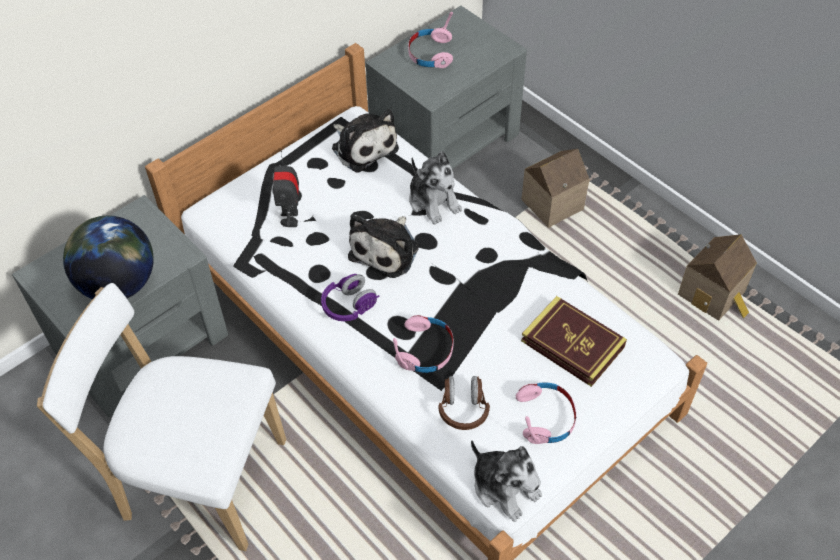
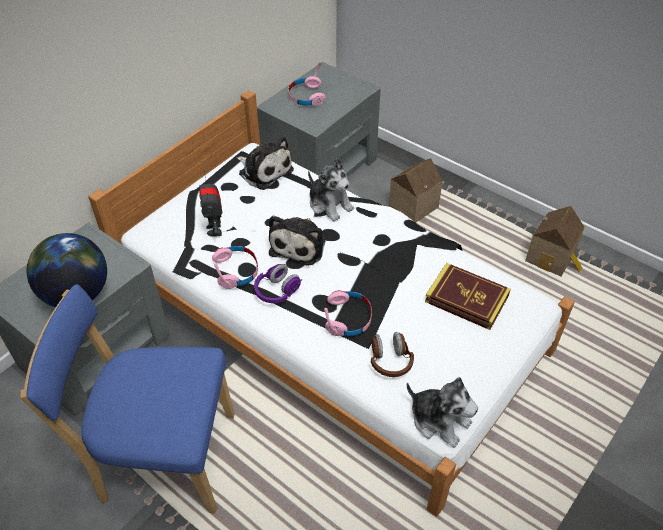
camera: 10 degrees left, 5 degrees down
white chair [37,283,286,551] -> blue chair [20,284,235,514]
pink headphones [516,382,576,444] -> pink headphones moved to [212,246,258,289]

